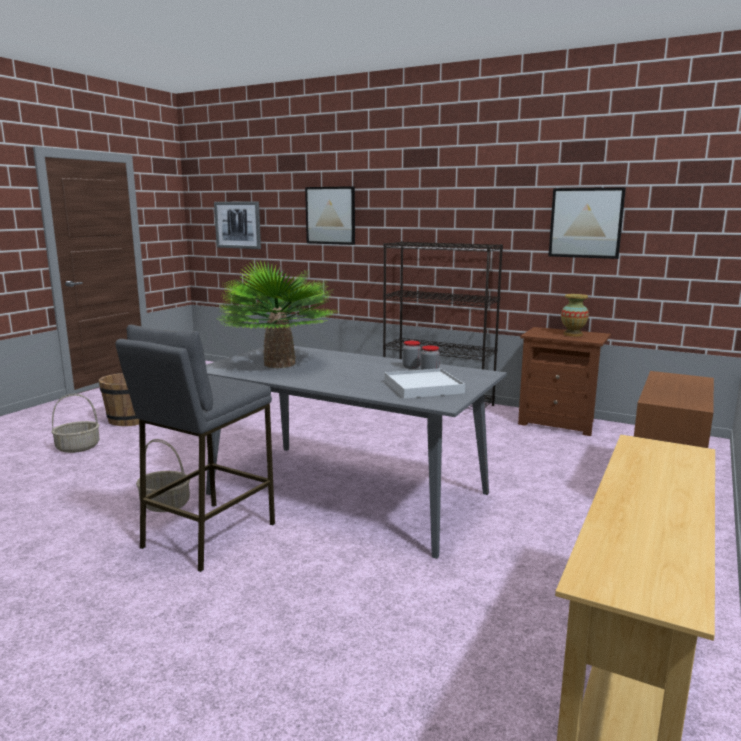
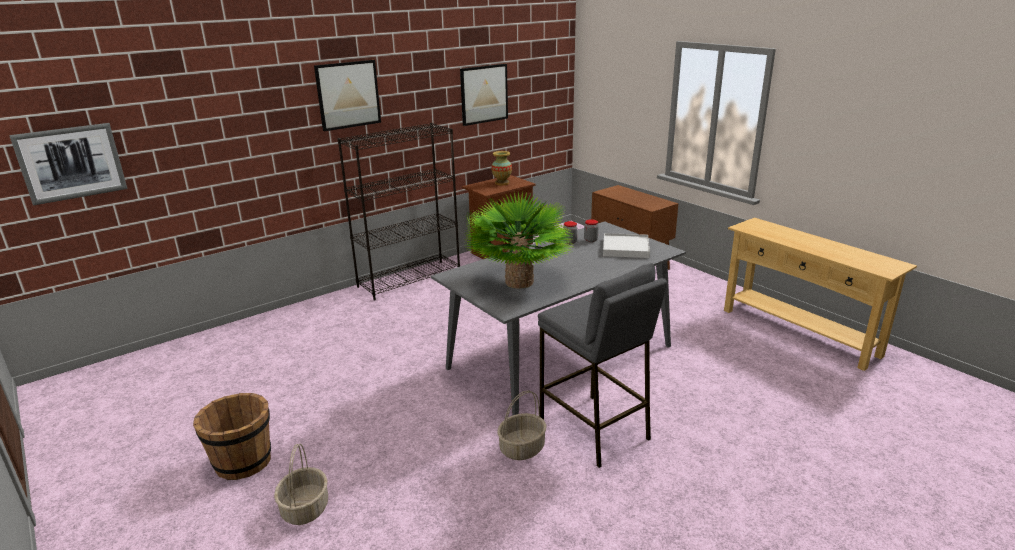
camera: 65 degrees left, 10 degrees up
picture [305,186,355,245] -> picture moved to [314,60,381,131]

